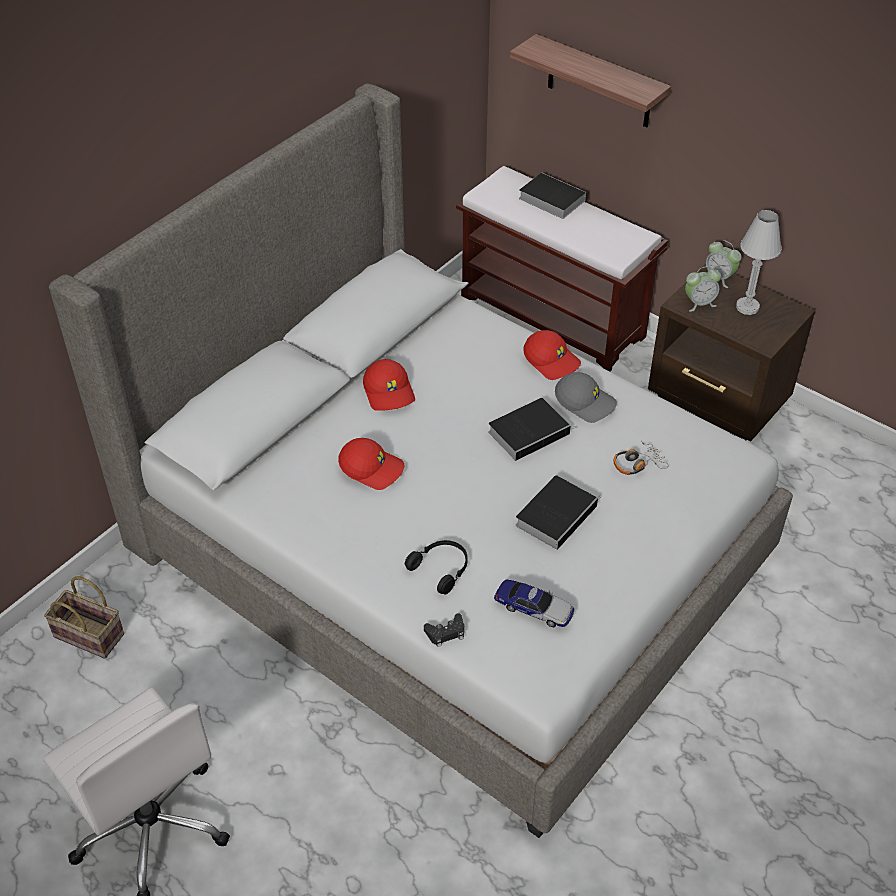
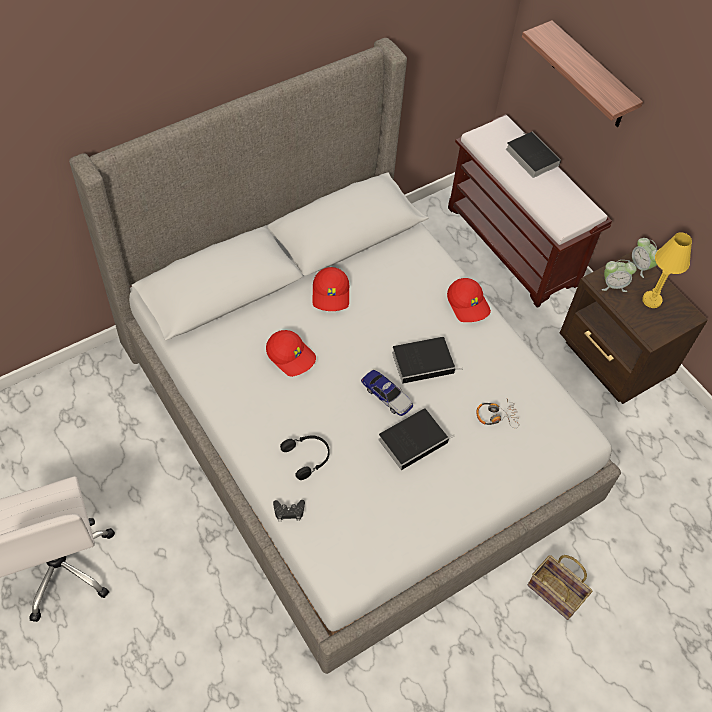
camera: 15 degrees right, 10 degrees up
basket [44,576,124,659] -> basket moved to [528,555,592,620]
toy car [494,580,574,627] -> toy car moved to [361,370,413,416]
grey cap [555,372,617,423] -> none
white table lamp [736,210,782,315] -> yellow table lamp [642,232,692,308]

